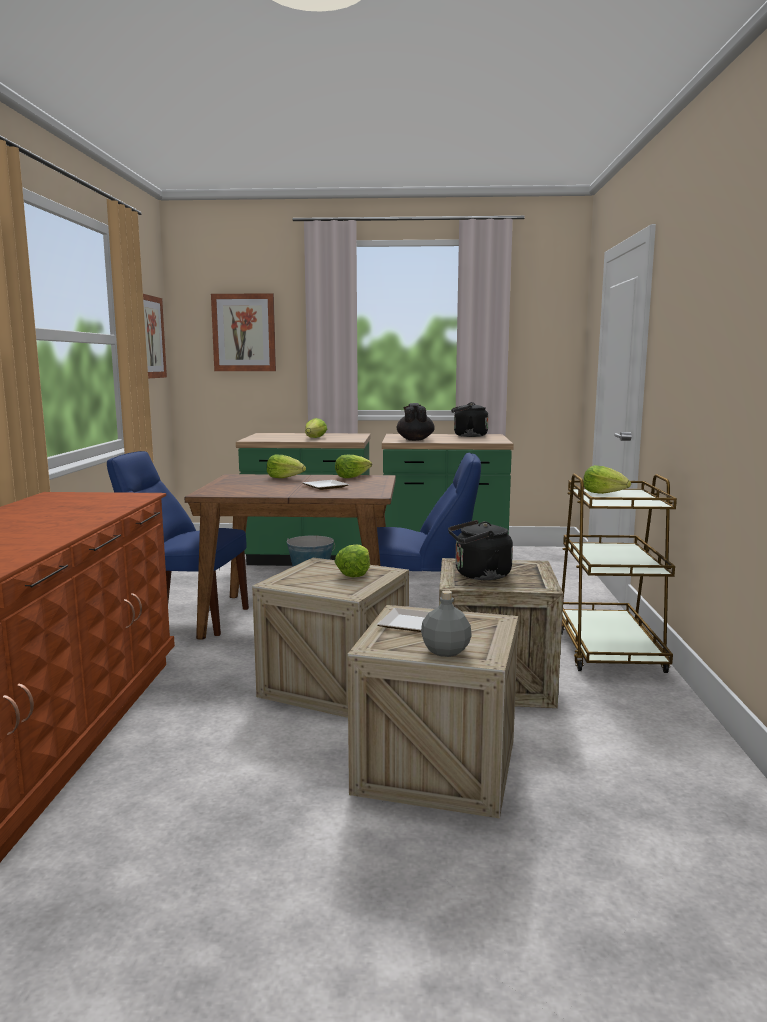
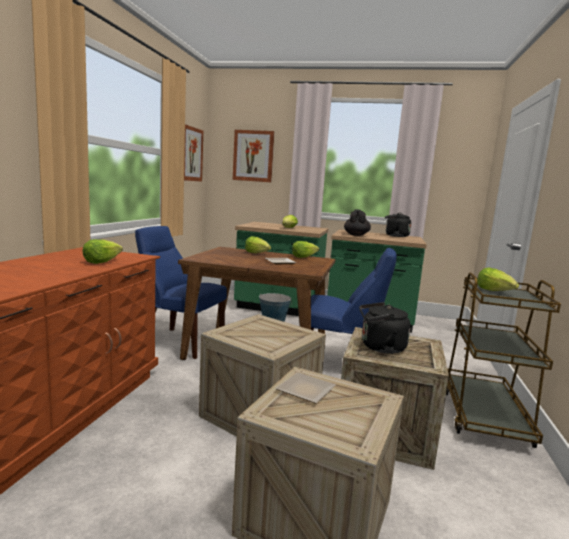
camera: 10 degrees right, 0 degrees up
lettuce [335,545,370,577] -> lettuce moved to [82,239,123,264]
grey bottle [421,590,472,657] -> none

